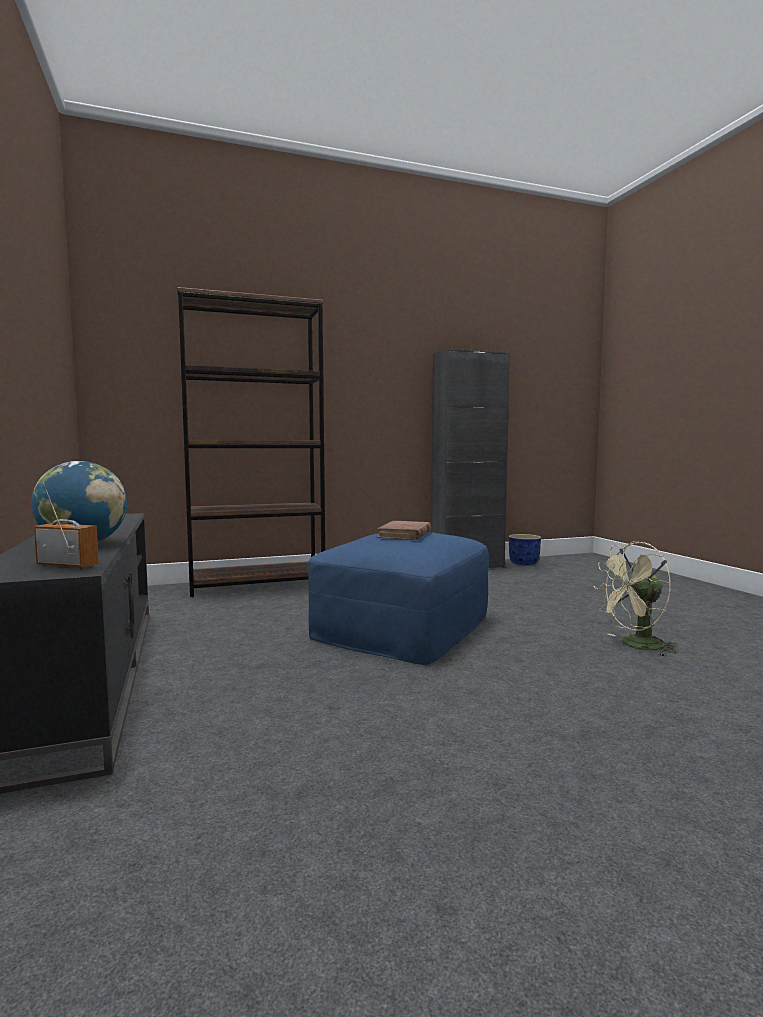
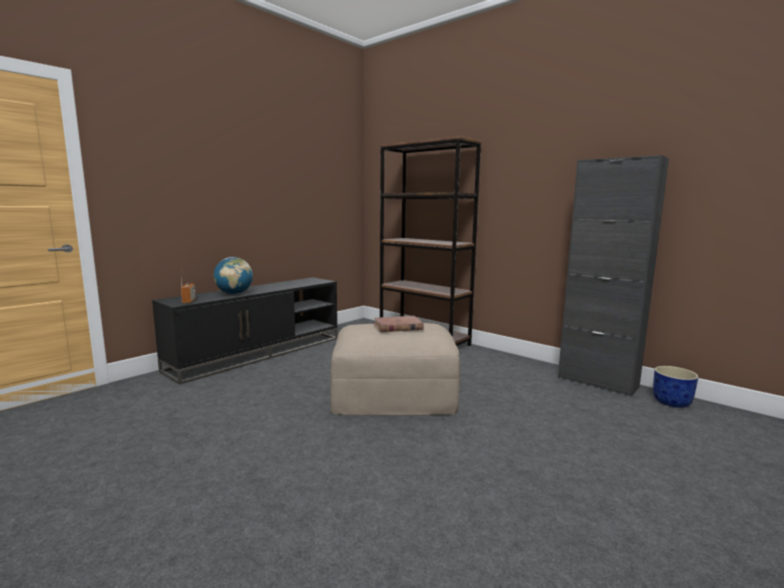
camera: 60 degrees right, 5 degrees up
blue ottoman [308,532,489,665] -> beige ottoman [330,323,460,415]
beige fan [594,541,678,657] -> none

